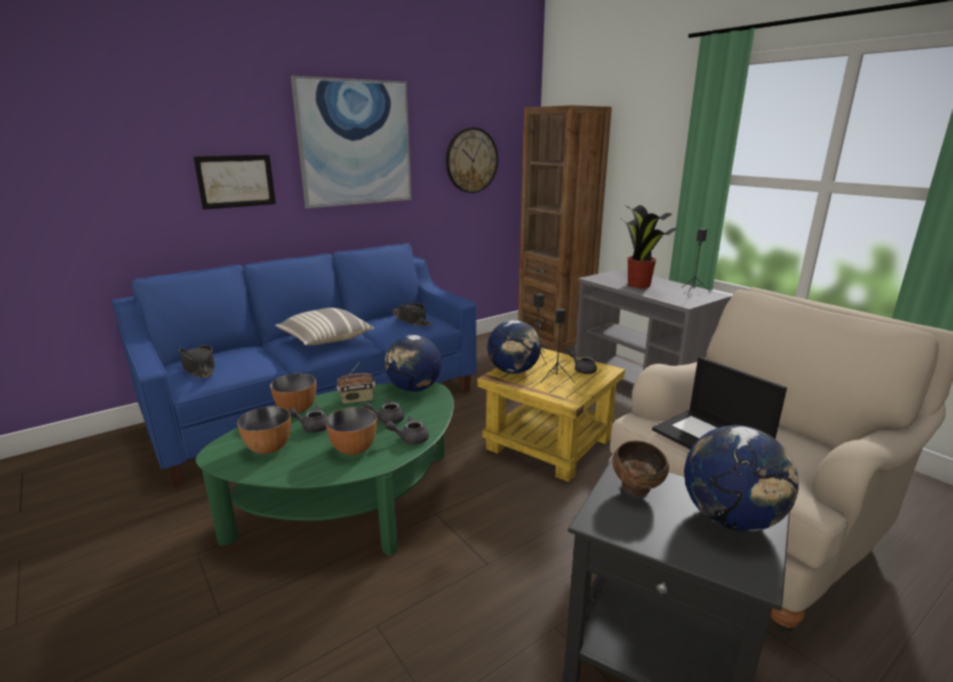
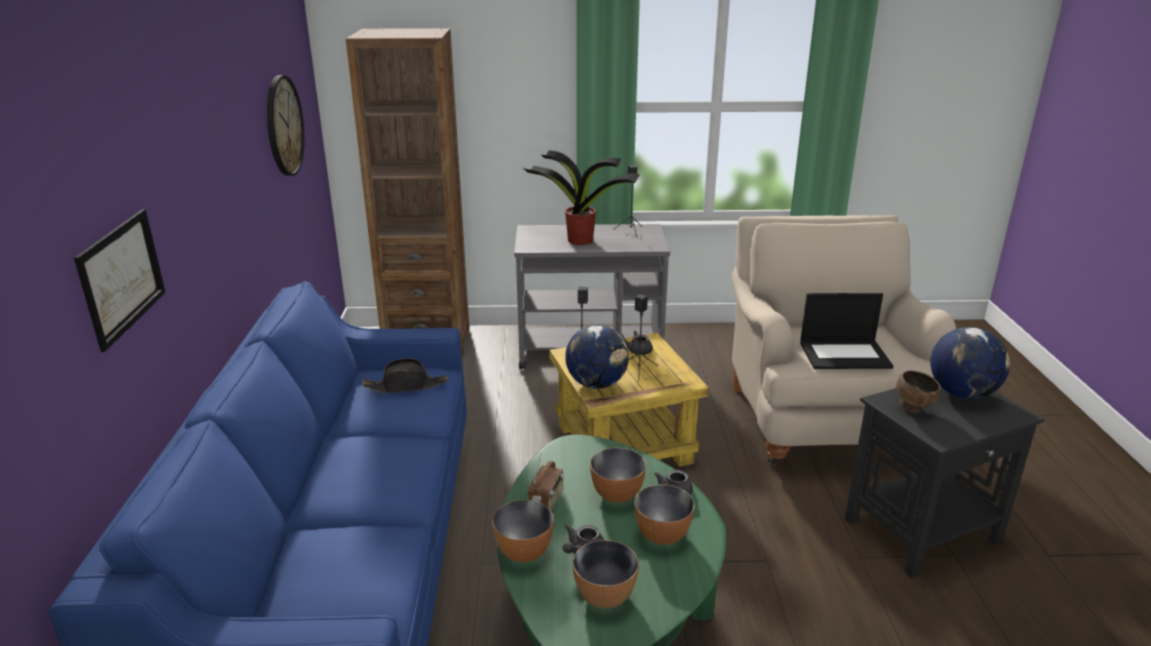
camera: 55 degrees left, 5 degrees up
black hat [179,345,215,378] -> none
pillow [275,308,374,346] -> none
picture [291,76,412,208] -> none
grey teapot [363,398,404,424] -> bowl [590,447,646,503]
globe [385,335,442,392] -> none

